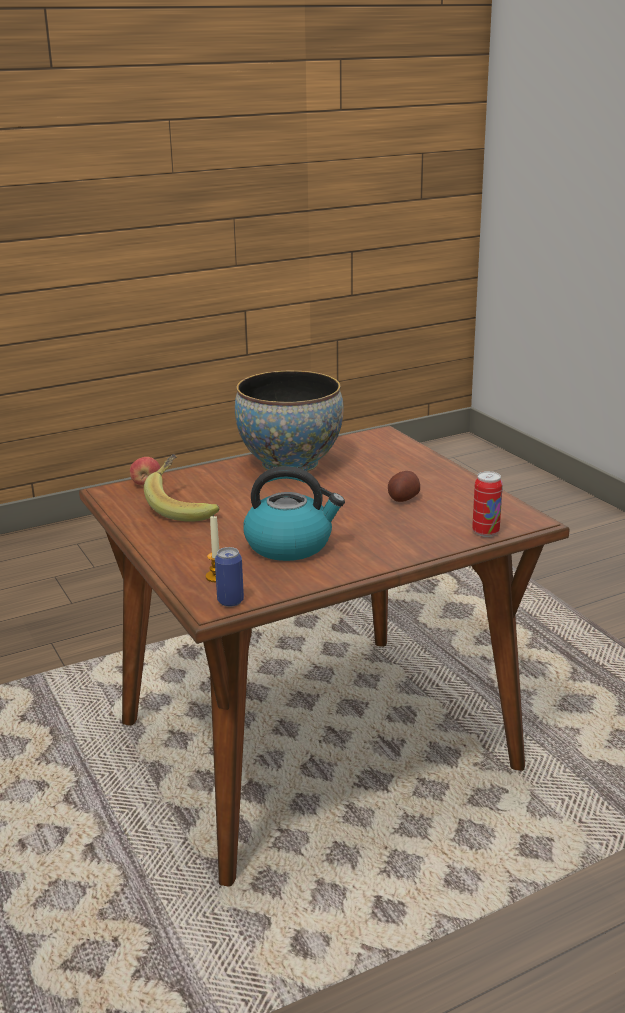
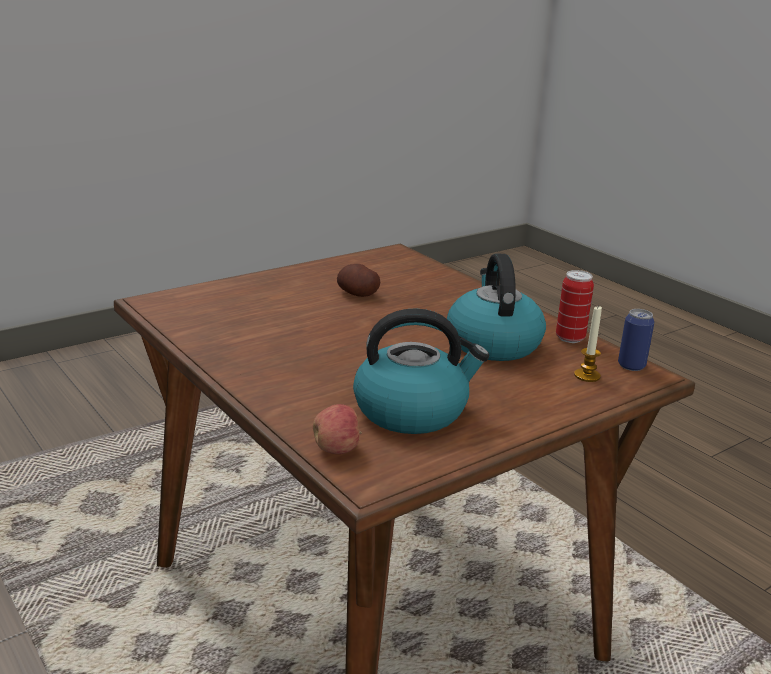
camera: 100 degrees left, 0 degrees up
banana [144,454,219,522] -> kettle [353,308,490,434]
bowl [235,371,343,472] -> none
can [472,471,503,537] -> can moved to [556,270,594,343]

